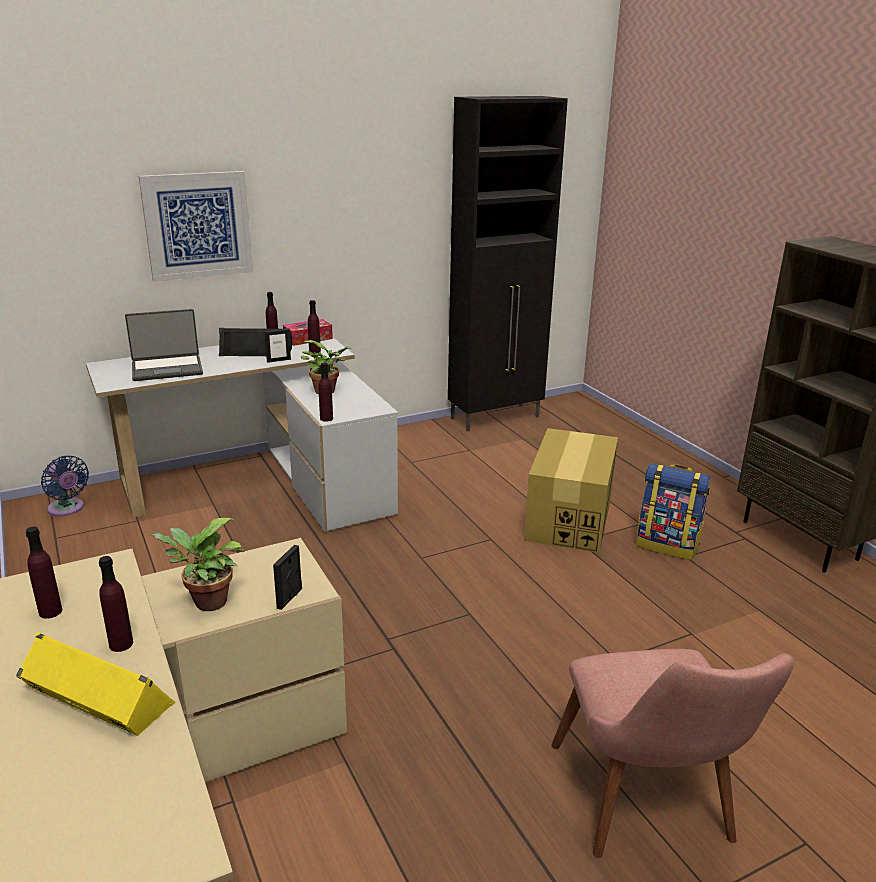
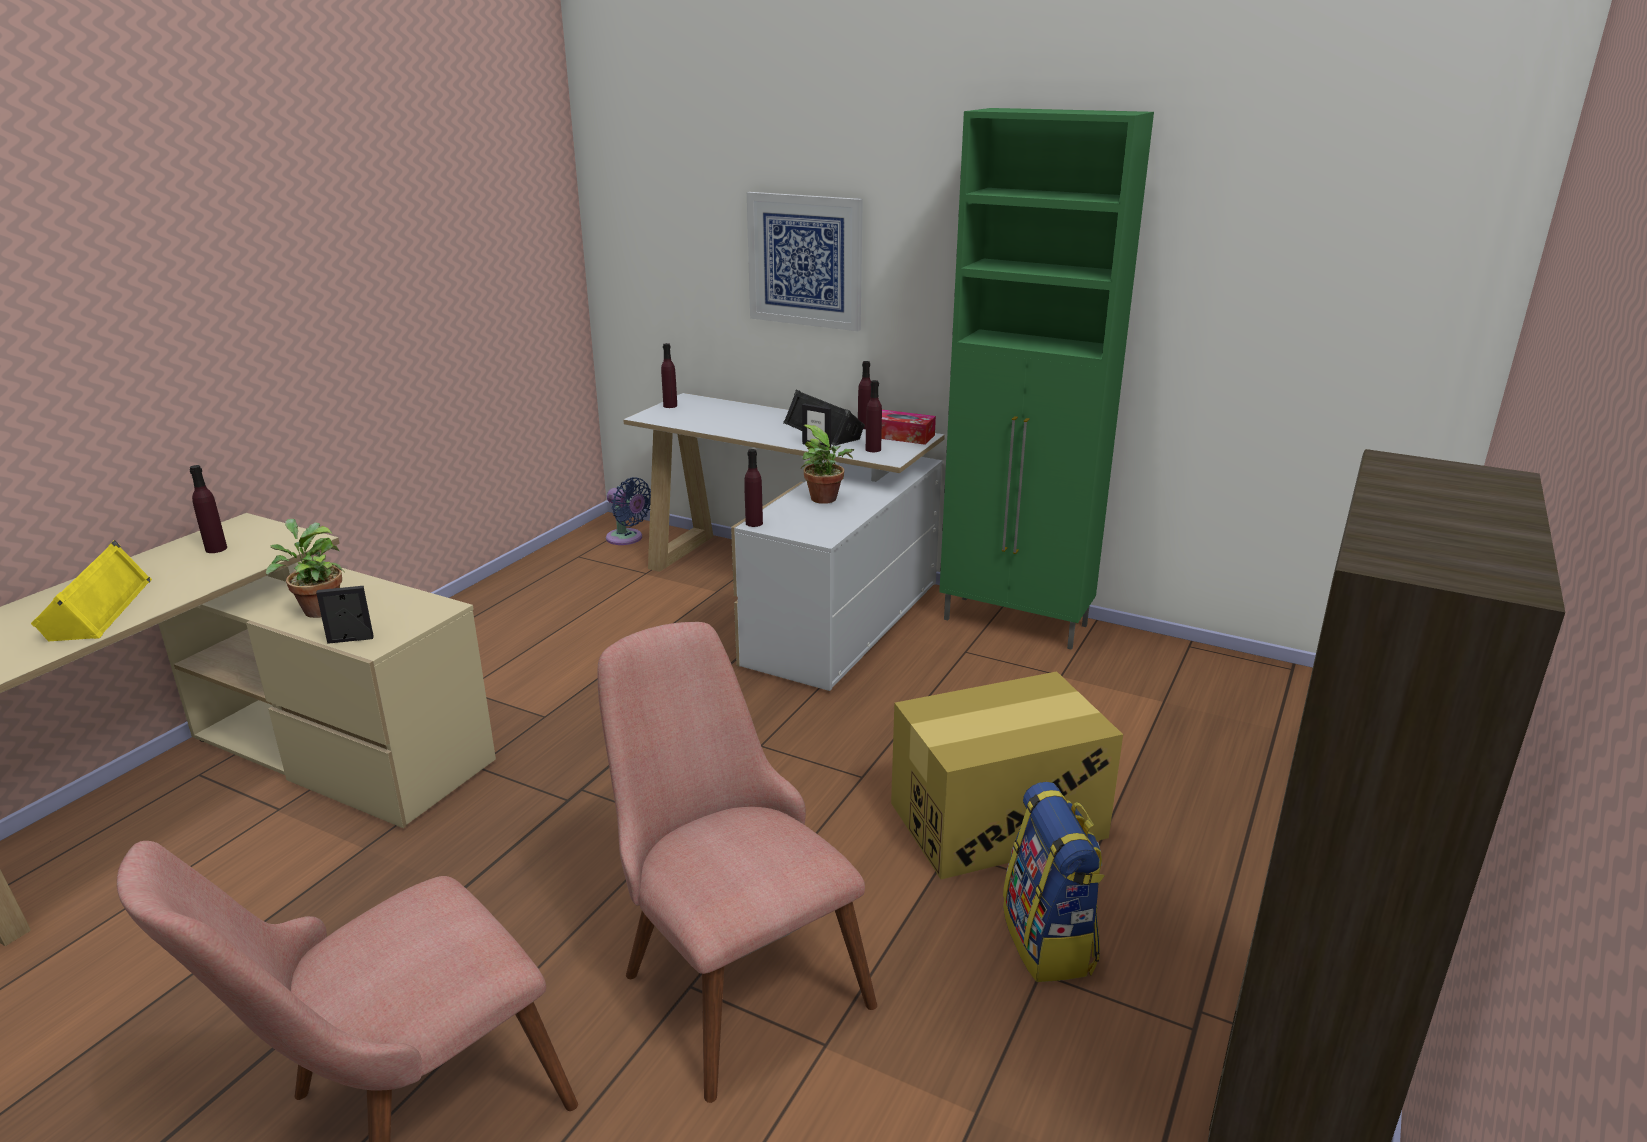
camera: 55 degrees right, 0 degrees up
blue fan [41,455,89,516] -> blue fan turned 60 degrees counterclockwise [606,477,651,545]
purple bottle [99,556,133,652] -> purple bottle moved to [661,343,677,408]
laptop [125,309,203,381] -> none
black cabinet [448,96,568,432] -> none
none -> pink chair [598,622,877,1103]
none -> green cabinet [939,108,1154,650]

